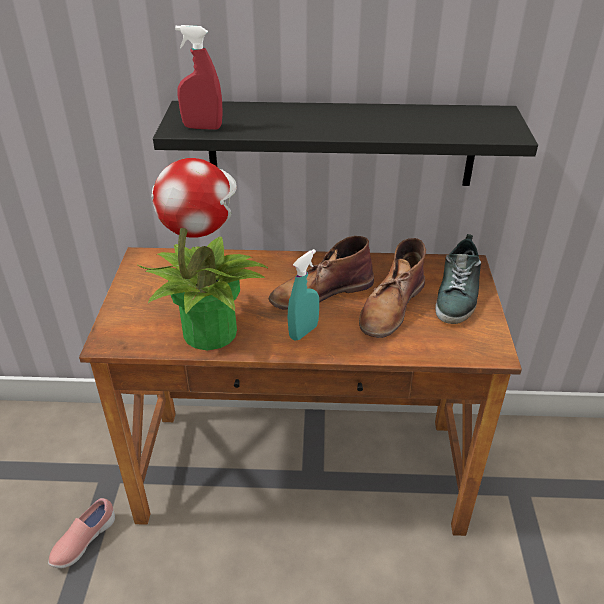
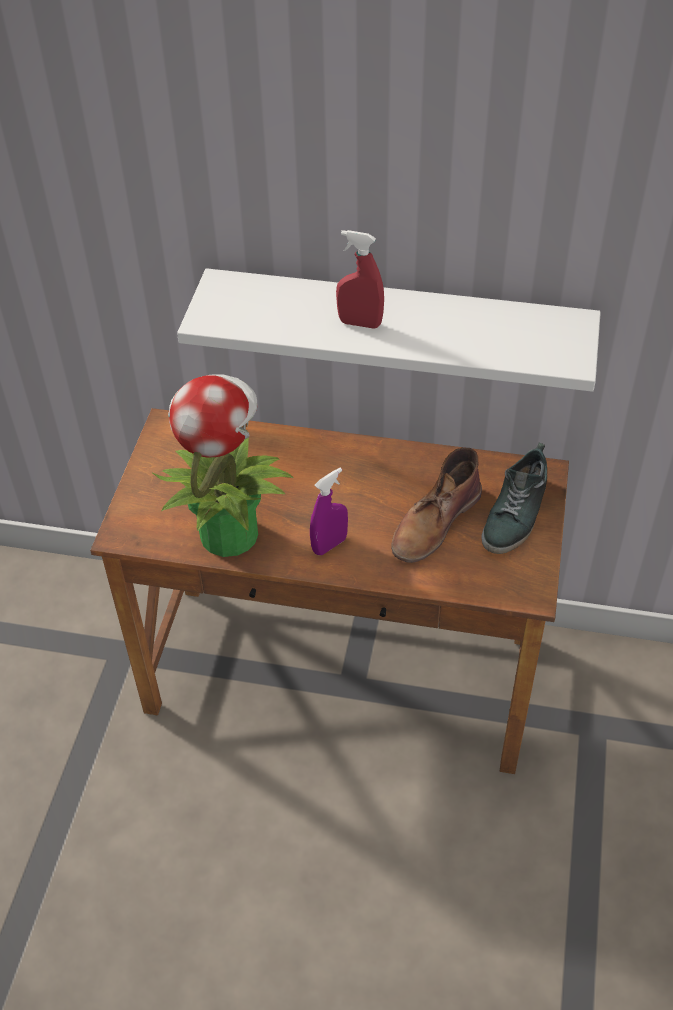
camera: 10 degrees right, 10 degrees up
pink shoe [48,498,115,568] -> none
black shelf [153,101,538,186] -> white shelf [177,268,601,392]
red spray bottle [175,25,223,130] -> red spray bottle moved to [336,230,384,329]
brown boot [269,236,374,310] -> none
turquoise spray bottle [288,249,319,341] -> purple spray bottle [310,468,348,555]

